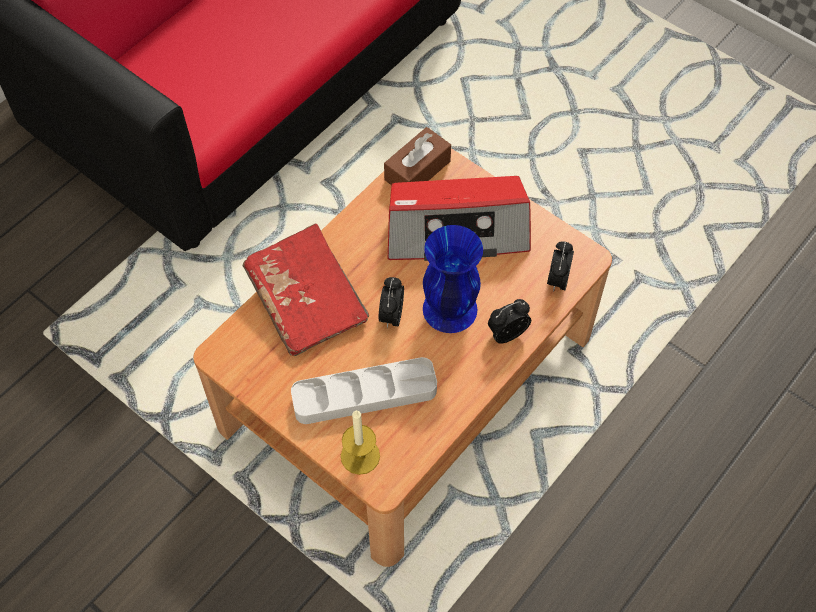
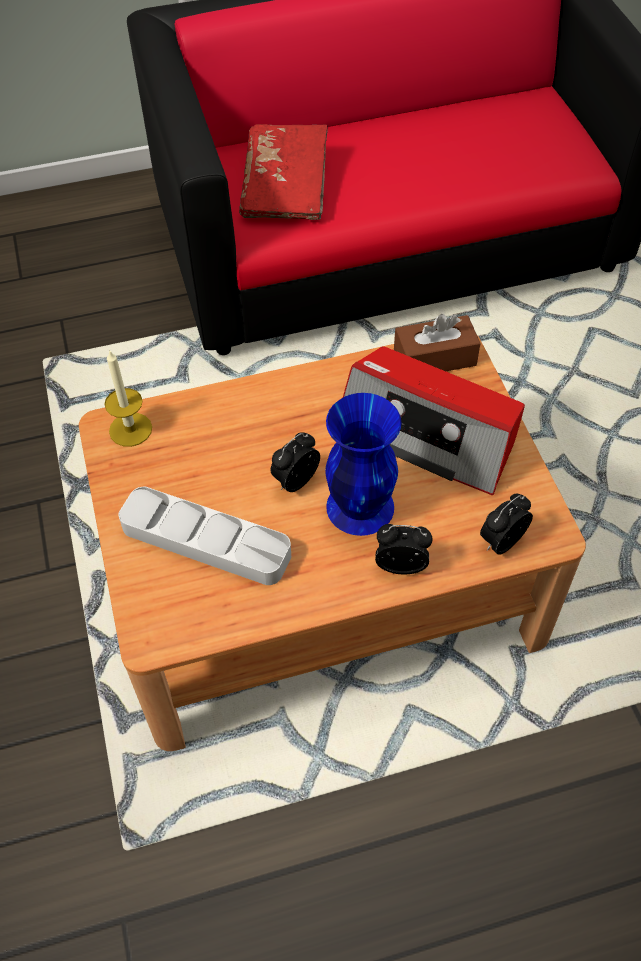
camera: 35 degrees right, 5 degrees down
red book [243,223,369,356] -> red book moved to [239,124,328,220]
candle [341,410,380,475] -> candle moved to [104,350,152,447]

